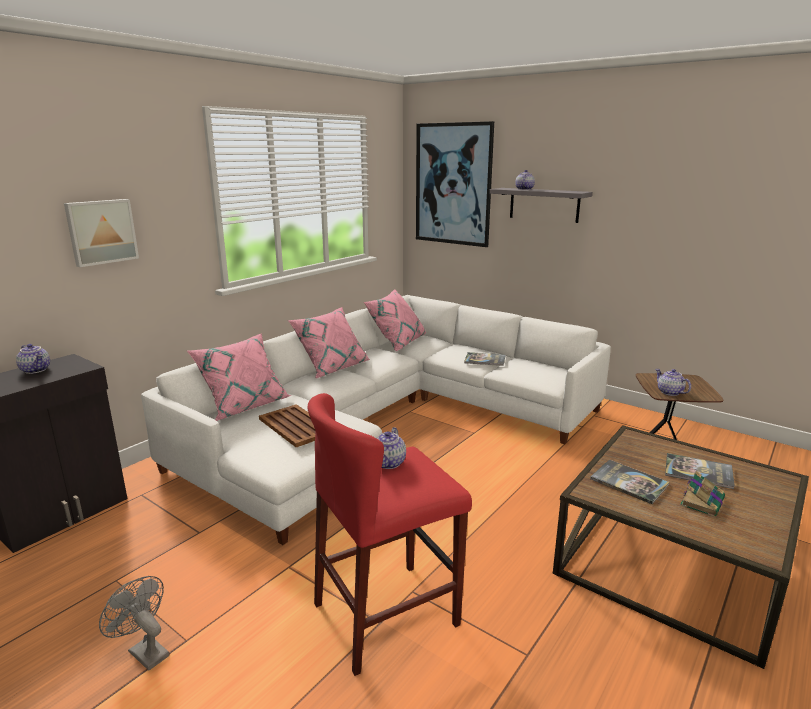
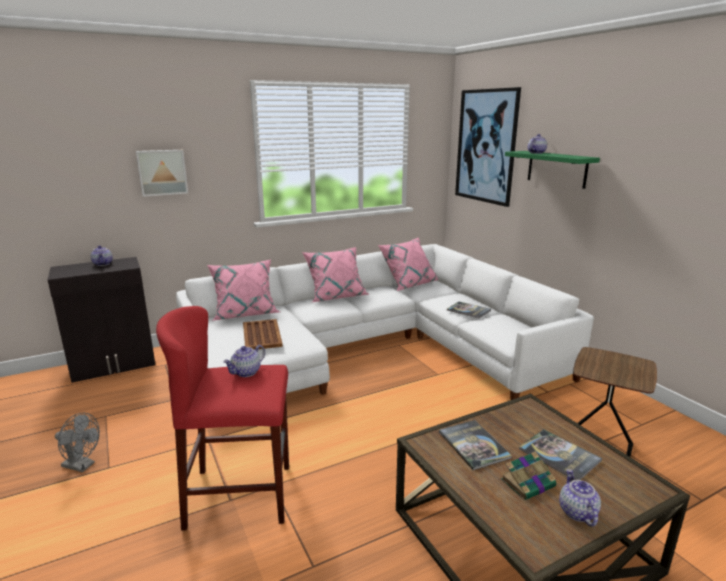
camera: 25 degrees right, 0 degrees up
grey fan [99,576,169,671] -> grey fan turned 135 degrees clockwise [55,413,100,472]
grey shelf [490,188,593,223] -> green shelf [505,151,600,189]
teapot [655,369,691,396] -> teapot moved to [559,469,601,527]

